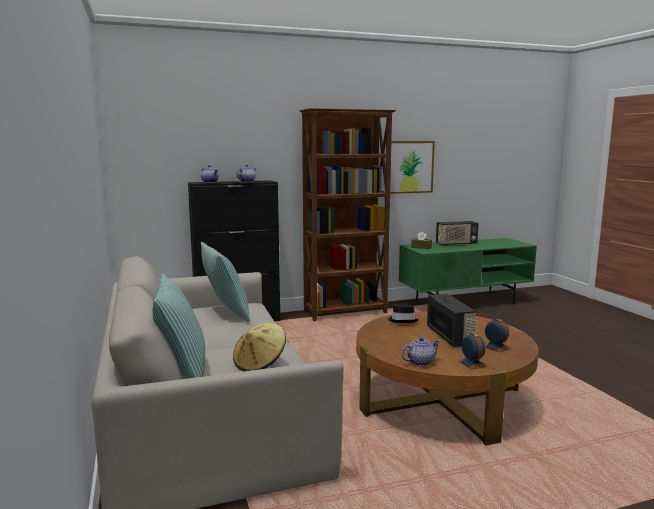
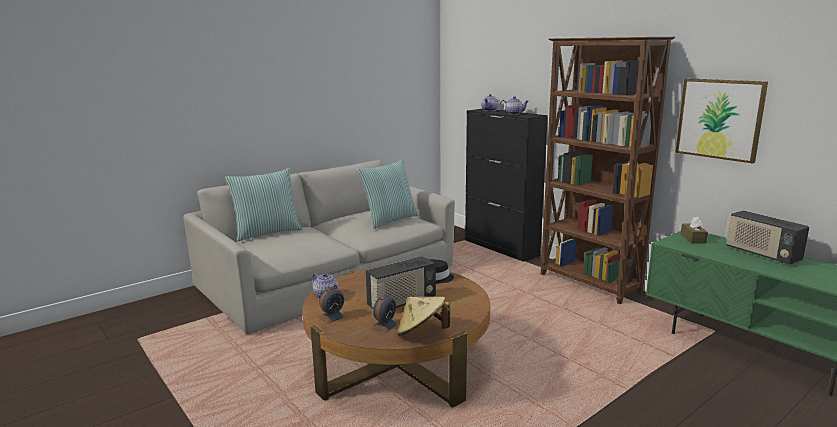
camera: 70 degrees right, 5 degrees up
beige hat [233,323,286,371] -> beige hat moved to [397,297,451,336]

